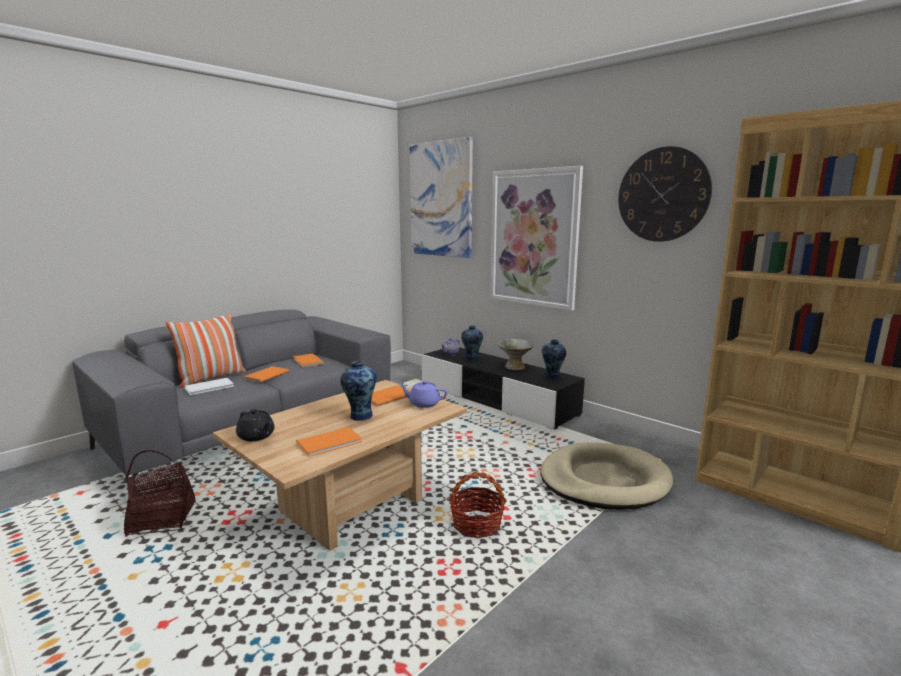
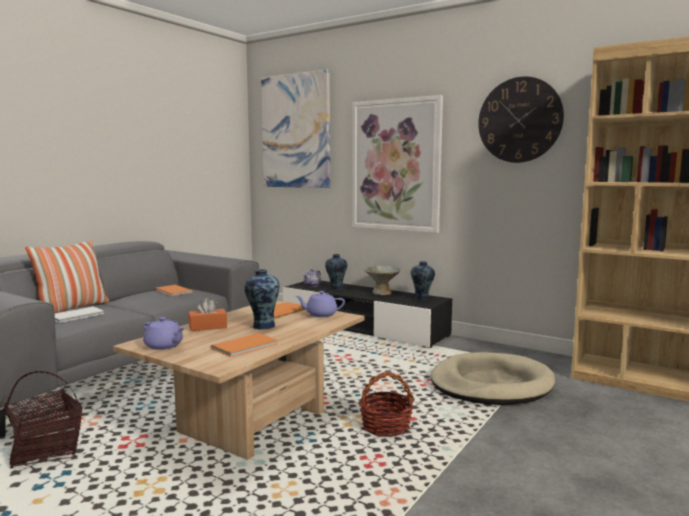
camera: 10 degrees left, 5 degrees down
black teapot [236,409,275,441] -> purple teapot [143,317,185,350]
orange book [244,366,289,383] -> none
none -> orange tissue box [188,298,227,331]

